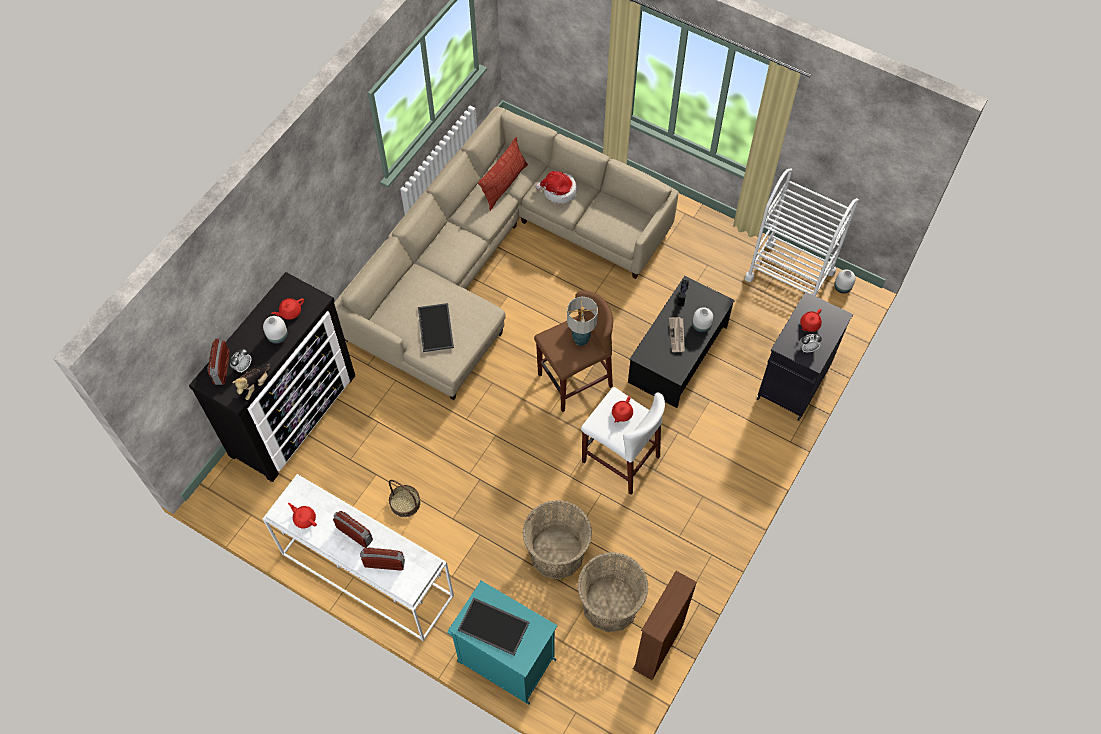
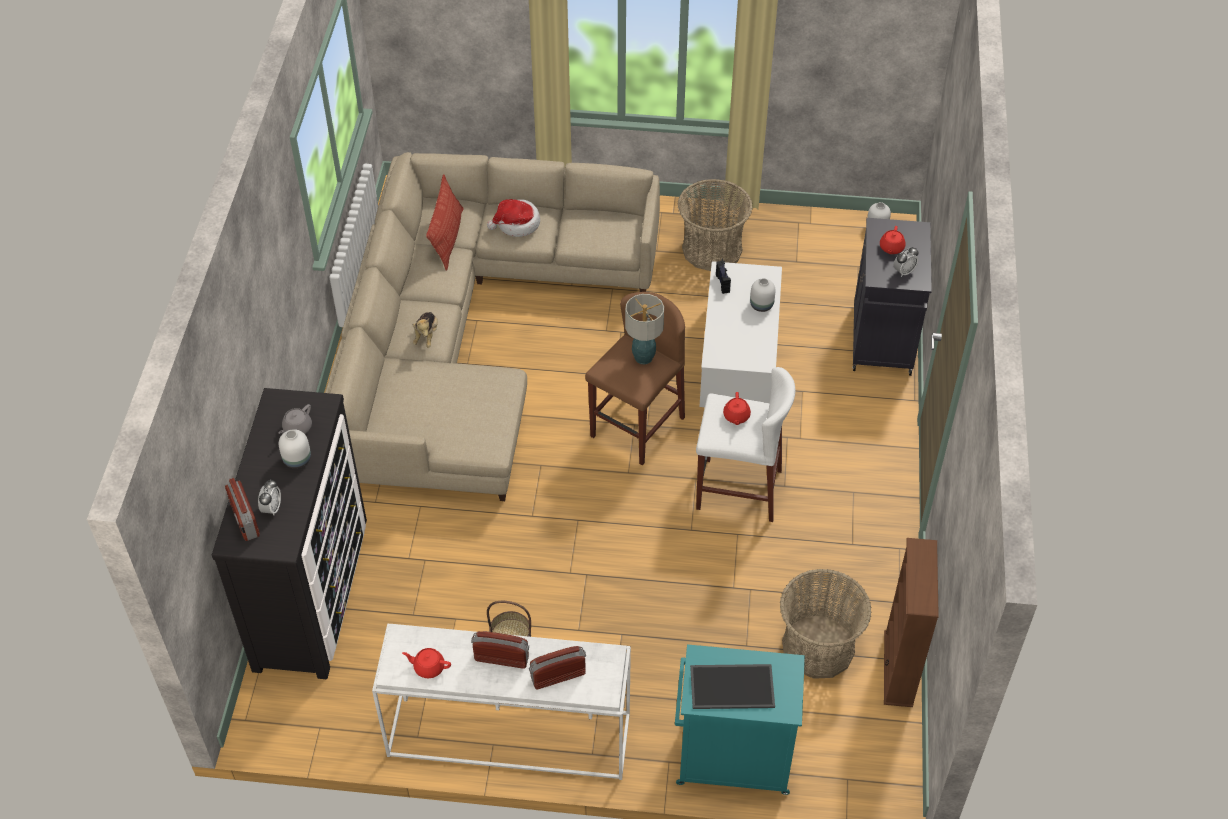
camera: 25 degrees left, 10 degrees down
plush toy [232,364,271,400] -> plush toy moved to [413,312,438,348]
red teapot [271,298,304,320] -> grey teapot [279,404,312,434]
tray [418,303,454,352] -> none
basket [523,500,592,579] -> basket moved to [677,179,753,271]
black coffee table [628,276,735,408] -> white coffee table [699,261,782,407]
newspaper [669,317,685,352] -> none
white cart [745,168,859,296] -> none

